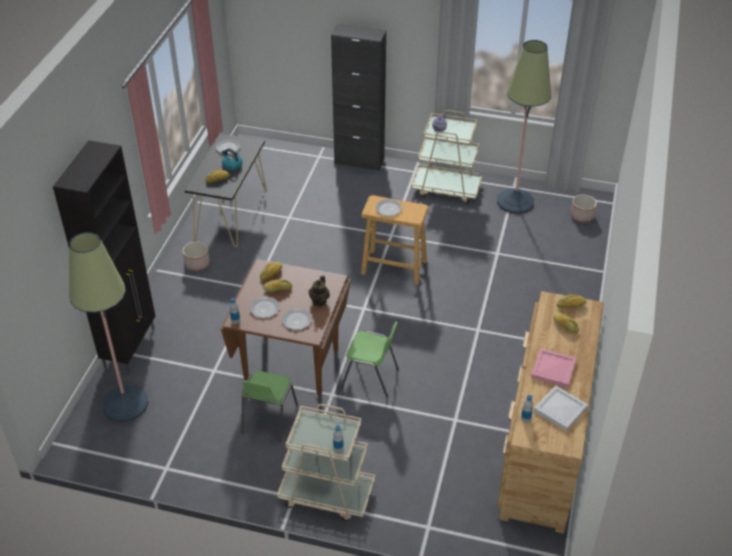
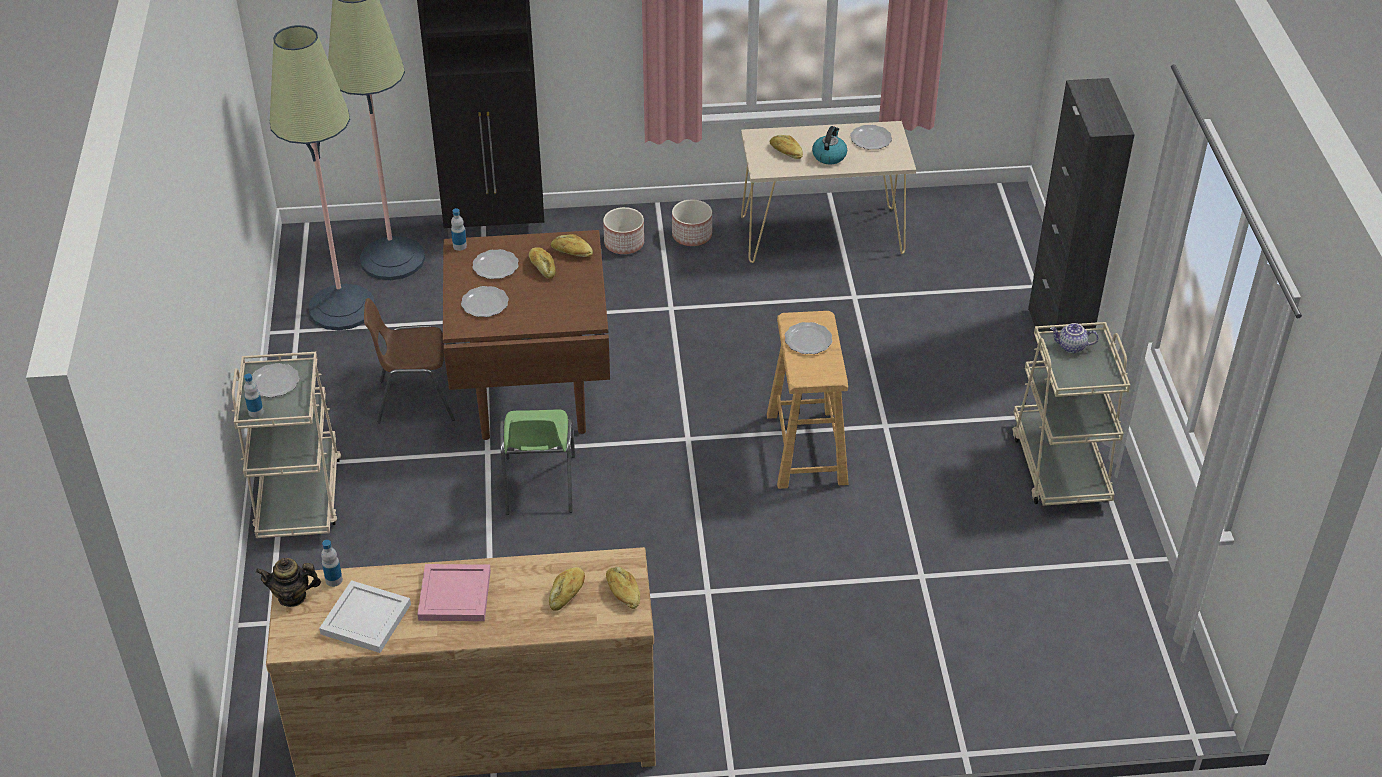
camera: 70 degrees right, 0 degrees up
black console table [184,134,267,247] -> beige console table [741,121,916,263]
green chair [241,371,298,442] -> brown chair [364,298,455,423]
teapot [309,275,330,306] -> teapot moved to [256,558,321,607]
floor lamp [497,40,551,214] -> floor lamp moved to [270,25,375,331]
planter [570,195,597,222] -> planter moved to [603,207,644,254]
none -> plate [252,363,299,397]

